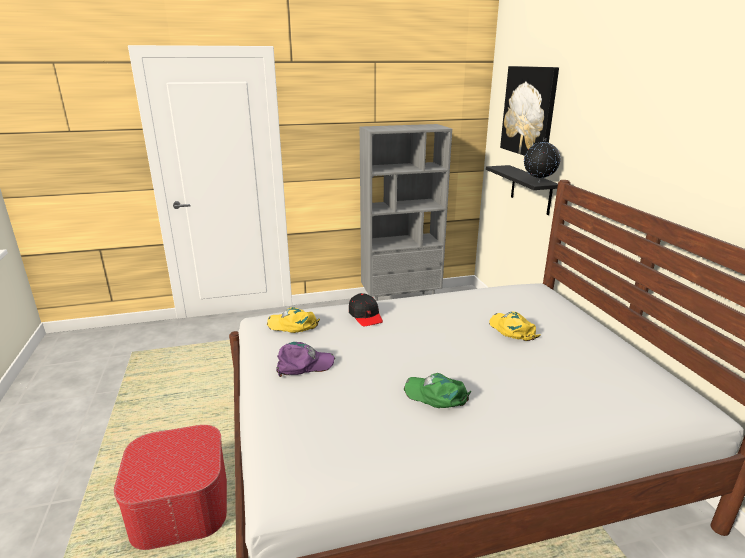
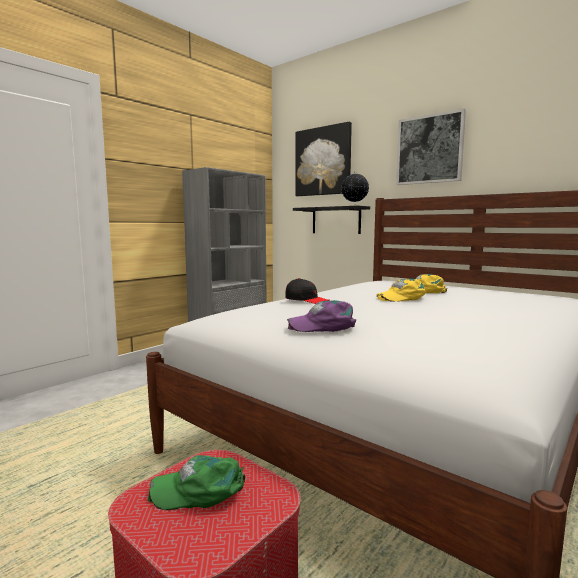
camera: 35 degrees left, 15 degrees down
yellow cap [267,307,320,333] -> yellow cap moved to [377,279,426,302]
purple cap [276,342,335,377] -> purple cap turned 135 degrees counterclockwise [287,300,356,332]
green cap [404,373,471,408] -> green cap moved to [148,455,245,510]
none -> picture [396,109,466,185]

